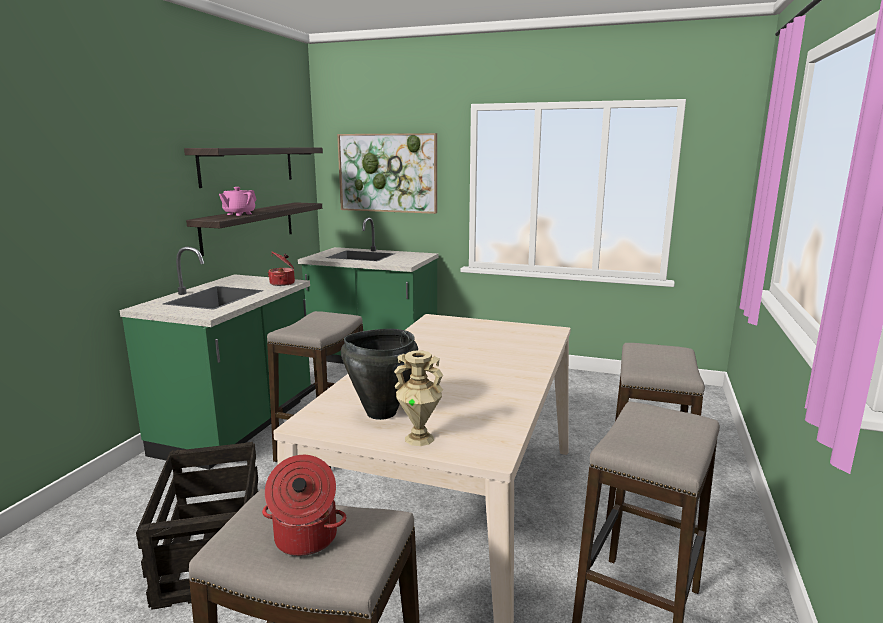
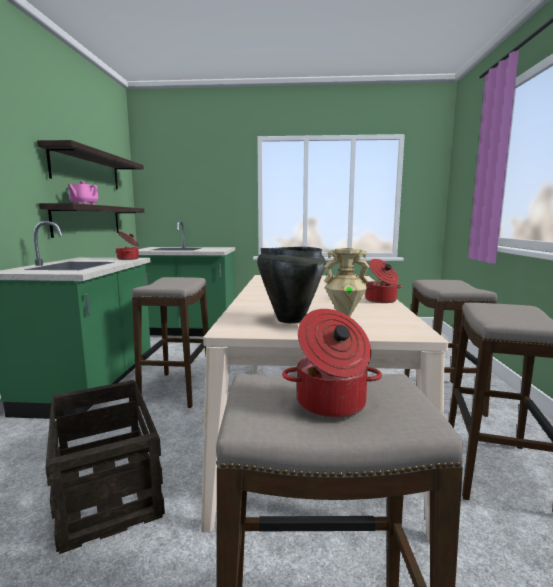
camera: 15 degrees left, 5 degrees down
picture [337,133,437,214] -> none
none -> cooking pot [365,259,402,303]

